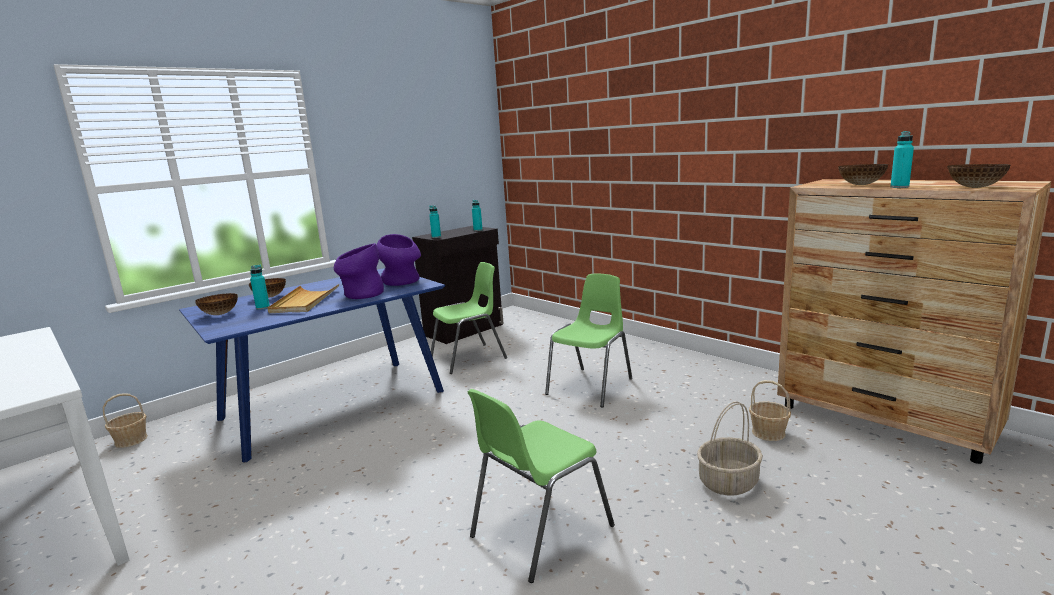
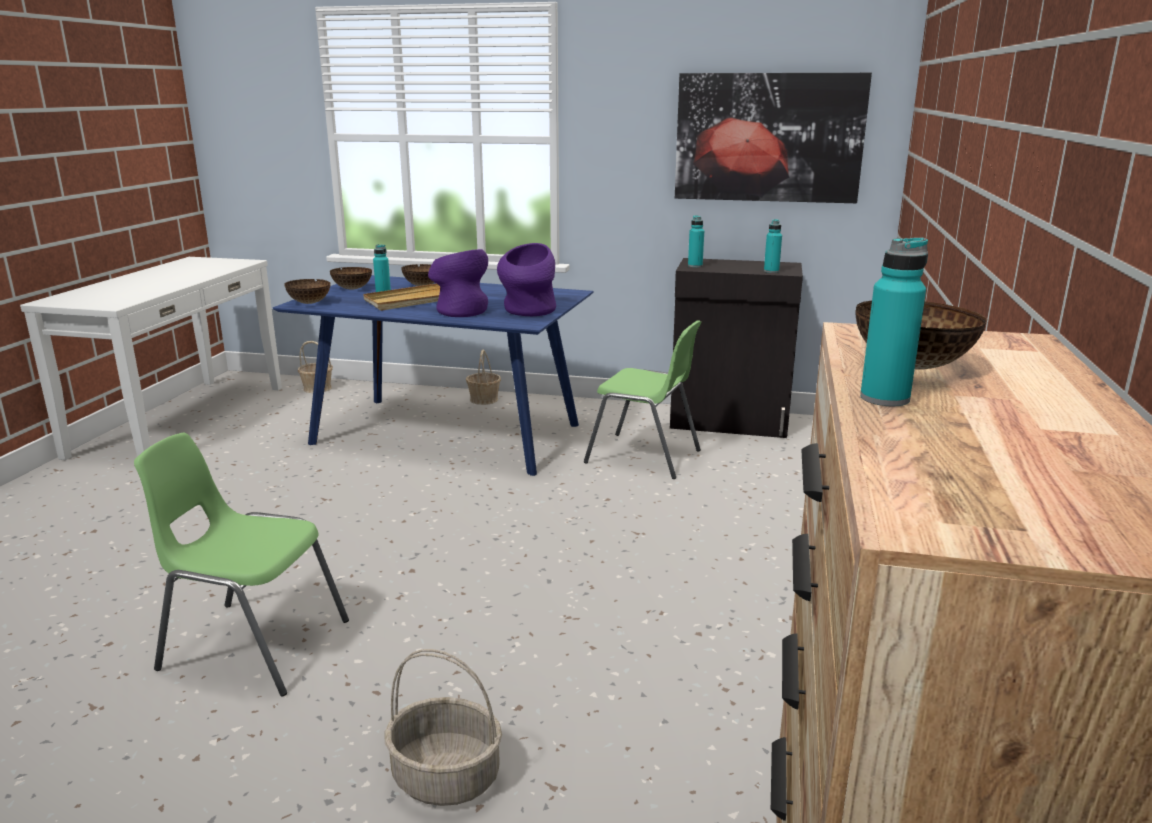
camera: 55 degrees right, 5 degrees up
green chair [545,274,632,408] -> none
basket [749,380,791,441] -> basket moved to [466,350,501,405]
bowl [947,164,1010,188] -> bowl moved to [285,279,330,304]
none -> picture [675,73,872,203]

